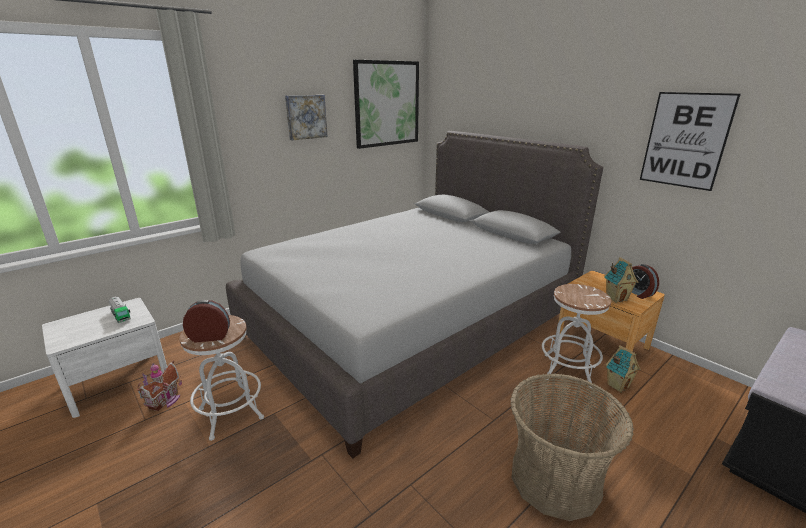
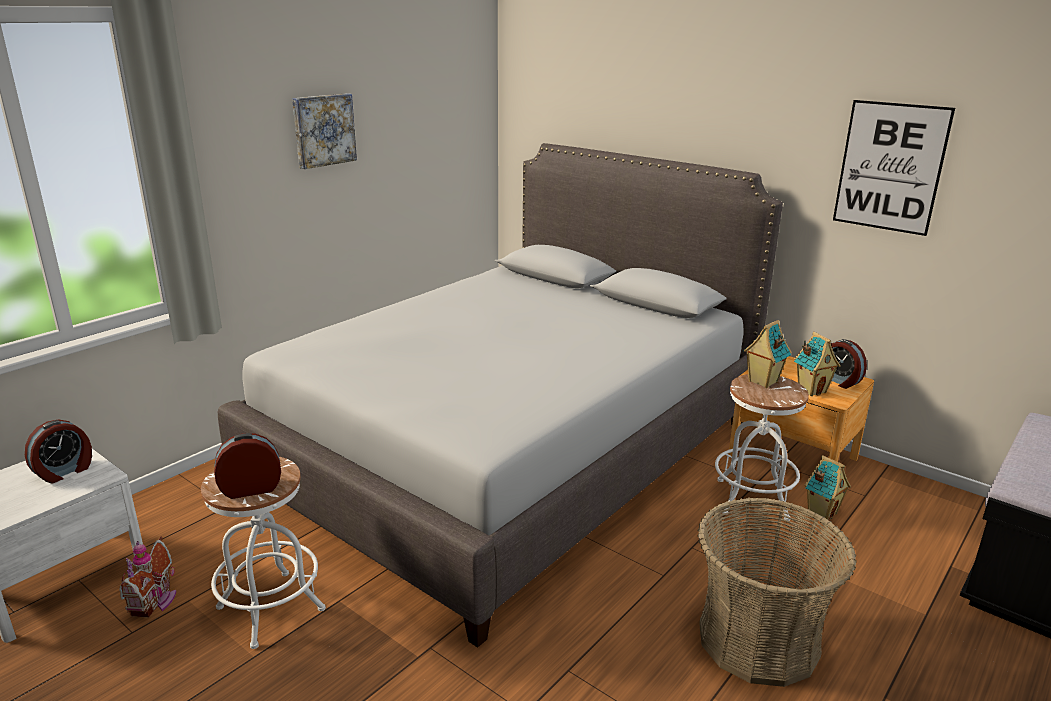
camera: 10 degrees left, 0 degrees up
toy truck [109,296,131,323] -> alarm clock [25,419,92,483]
picture [353,60,419,149] -> none
none -> toy house [744,320,792,388]

